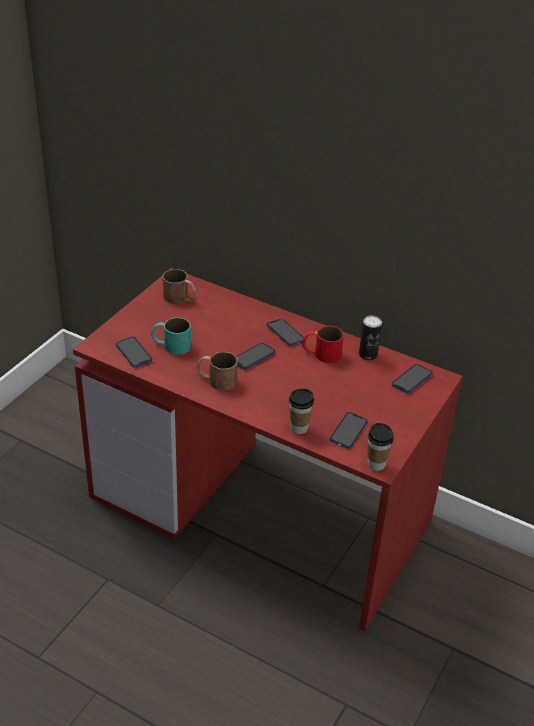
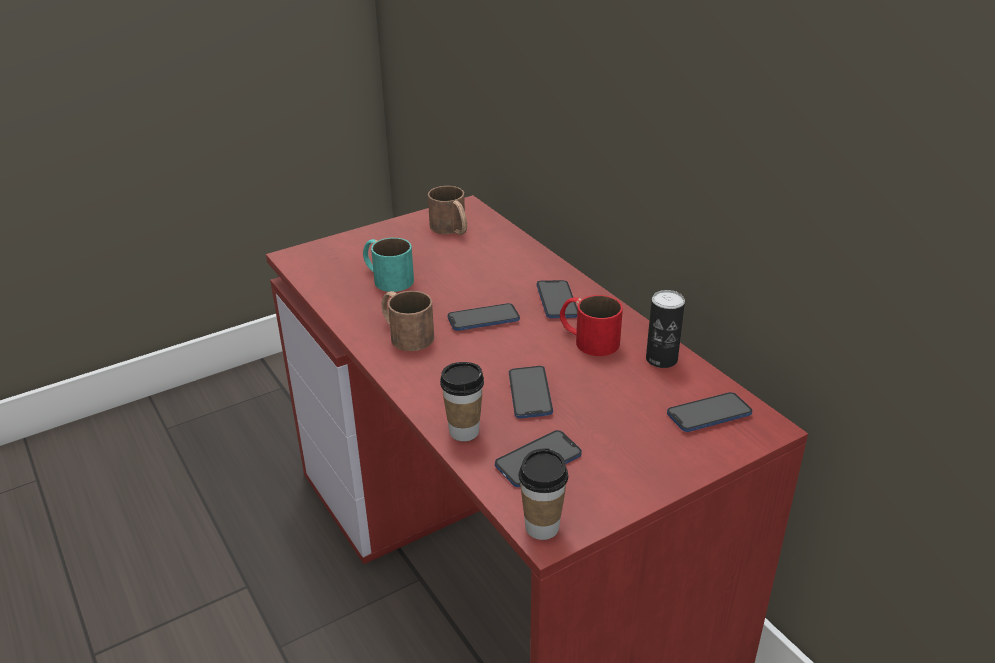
camera: 30 degrees right, 5 degrees down
phone [116,336,152,368] -> phone moved to [509,366,553,419]

